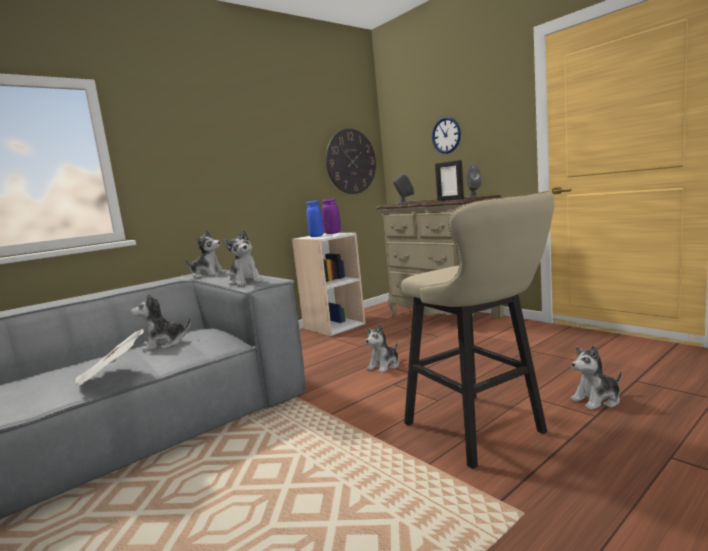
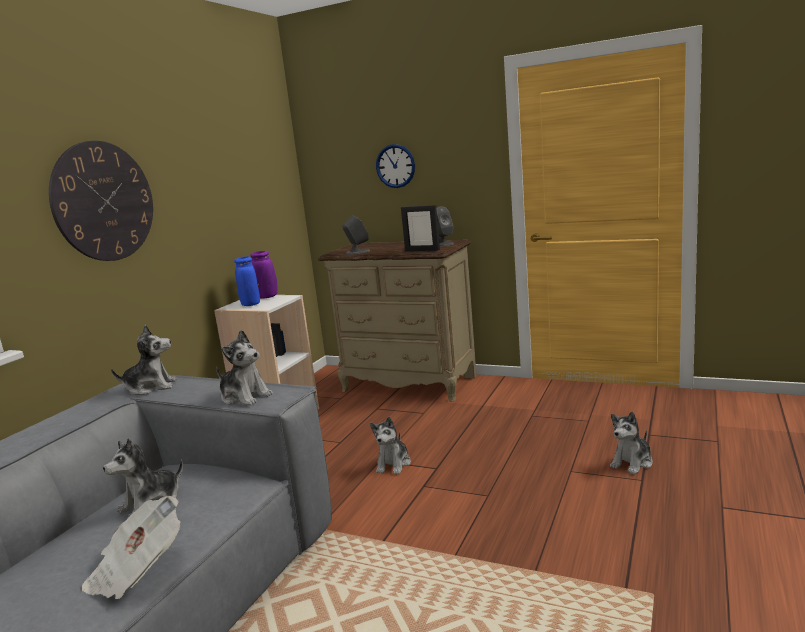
camera: 25 degrees left, 5 degrees up
wall clock [326,129,376,194] -> wall clock moved to [49,140,153,261]
beige stool [401,191,555,469] -> none

